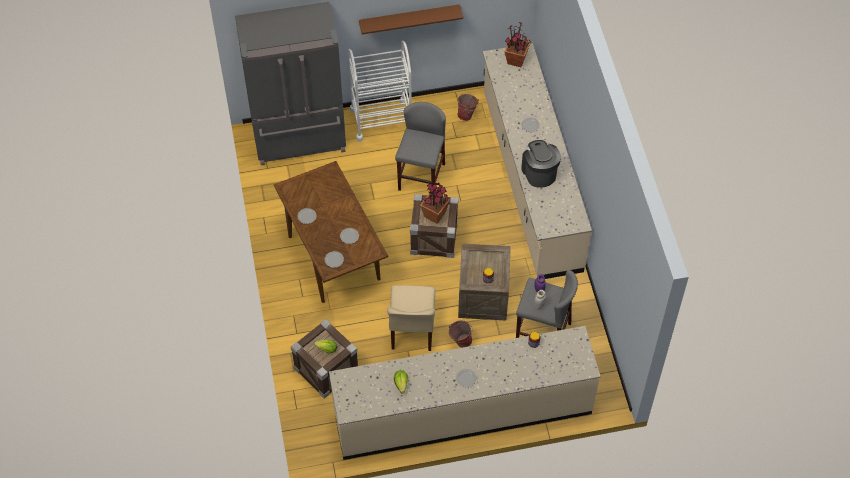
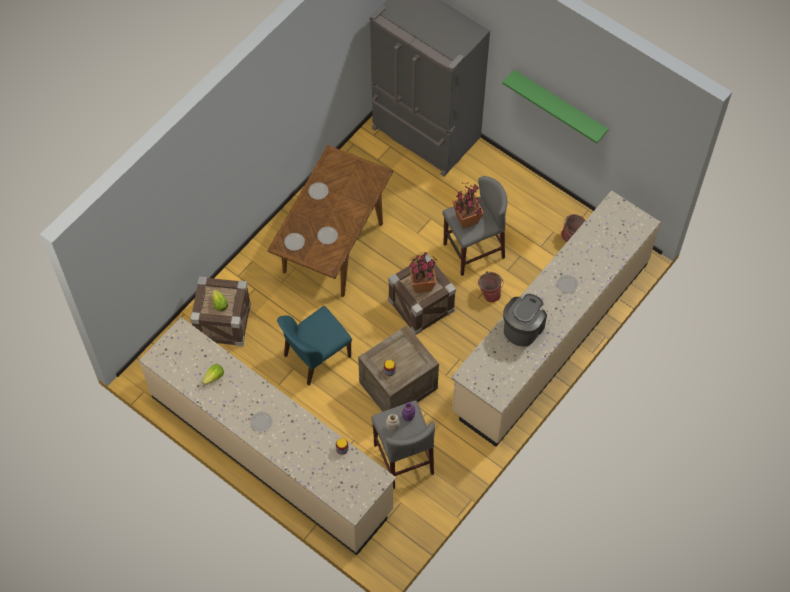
camera: 50 degrees right, 5 degrees up
white cart [348,41,412,142] -> none
brown shelf [359,4,463,34] -> green shelf [502,70,609,143]
beige chair [387,285,435,351] -> blue chair [277,306,352,386]
bucket [449,320,472,348] -> bucket moved to [478,271,504,303]
potted plant [504,21,531,67] -> potted plant moved to [452,183,484,229]

